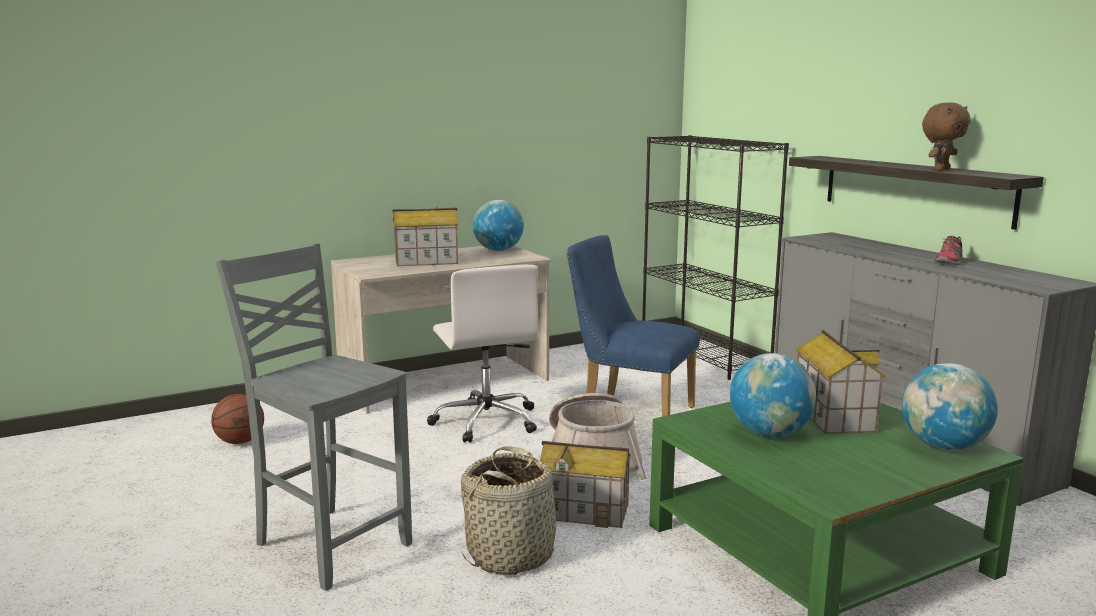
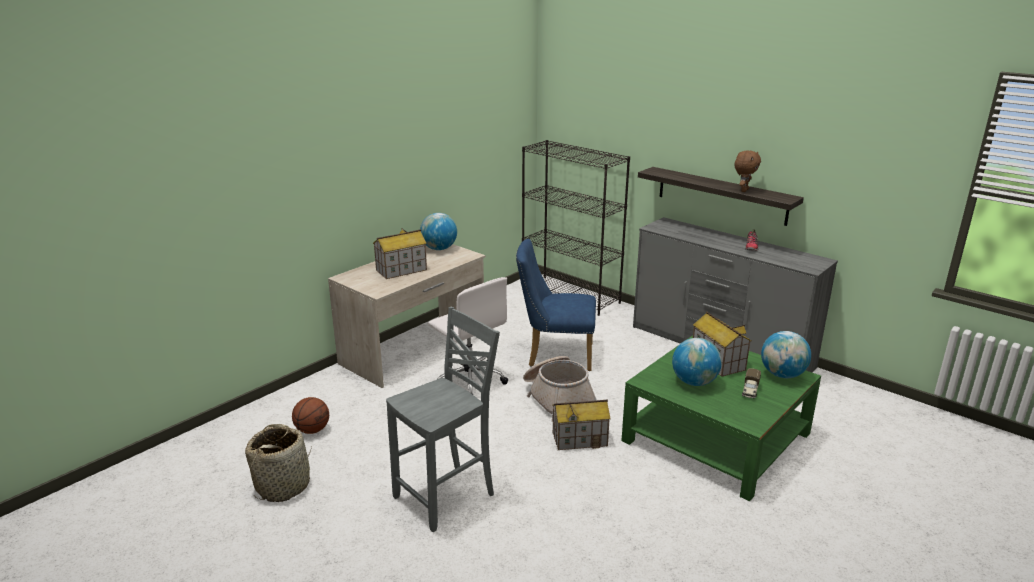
camera: 20 degrees left, 10 degrees up
grey chair [216,244,412,591] -> grey chair turned 120 degrees clockwise [386,307,500,532]
basket [461,446,565,575] -> basket moved to [245,424,312,502]
none -> toy truck [742,368,761,398]

